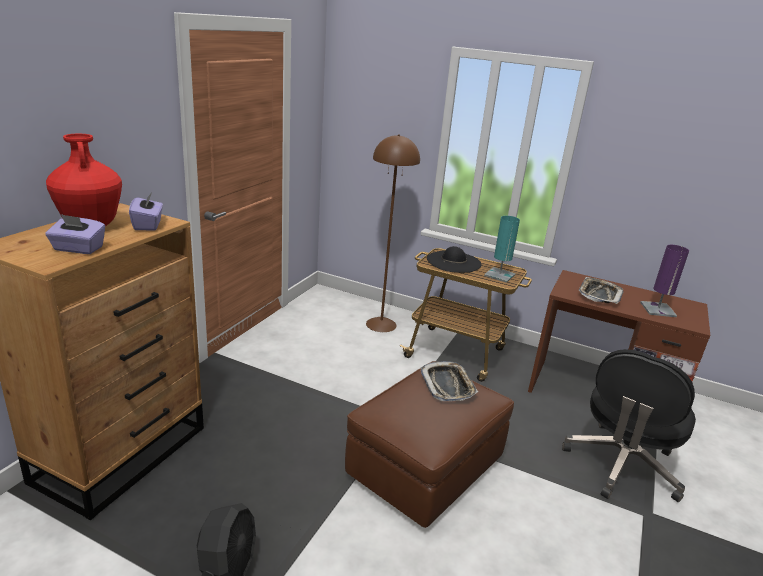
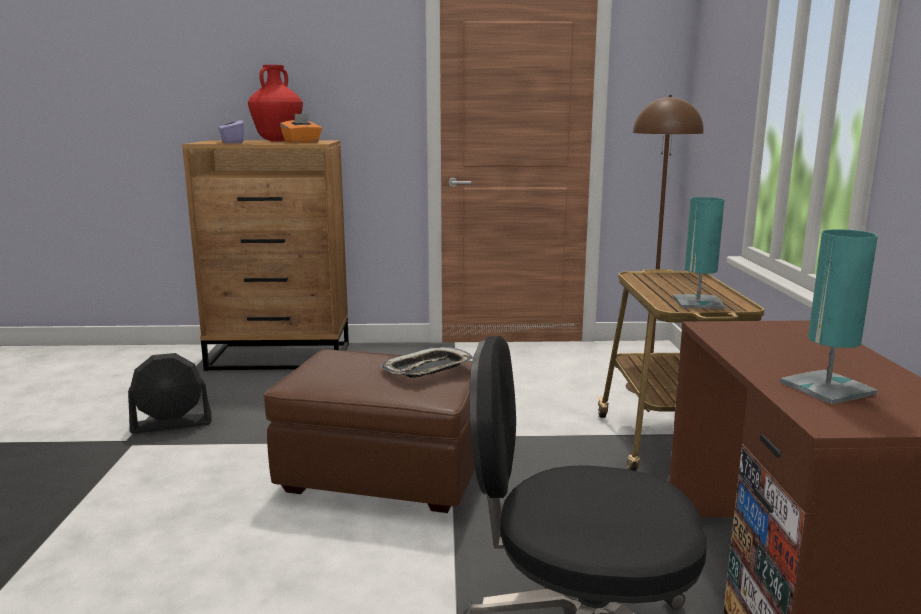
camera: 65 degrees right, 10 degrees down
purple tissue box [129,192,163,230] -> orange tissue box [280,114,322,143]
black hat [427,246,481,273] -> none
tray [579,277,624,304] -> none
purple table lamp [640,245,689,317] -> turquoise table lamp [780,229,878,405]

